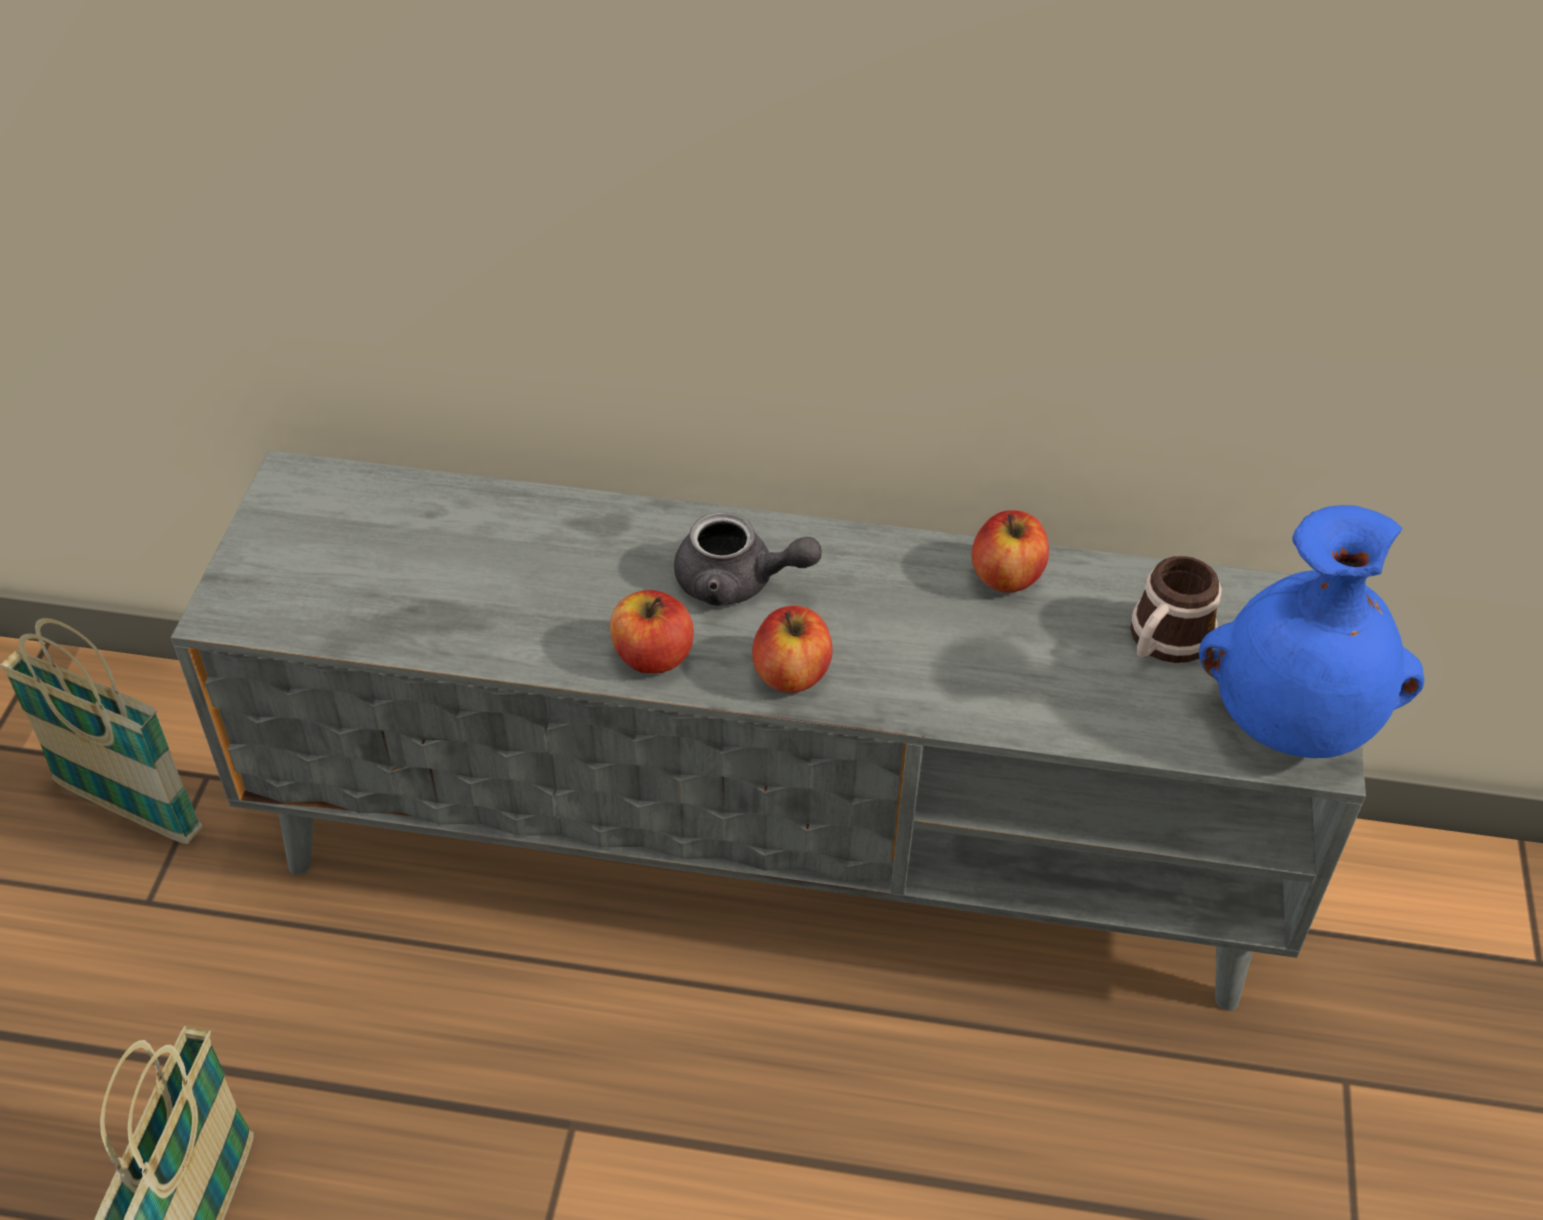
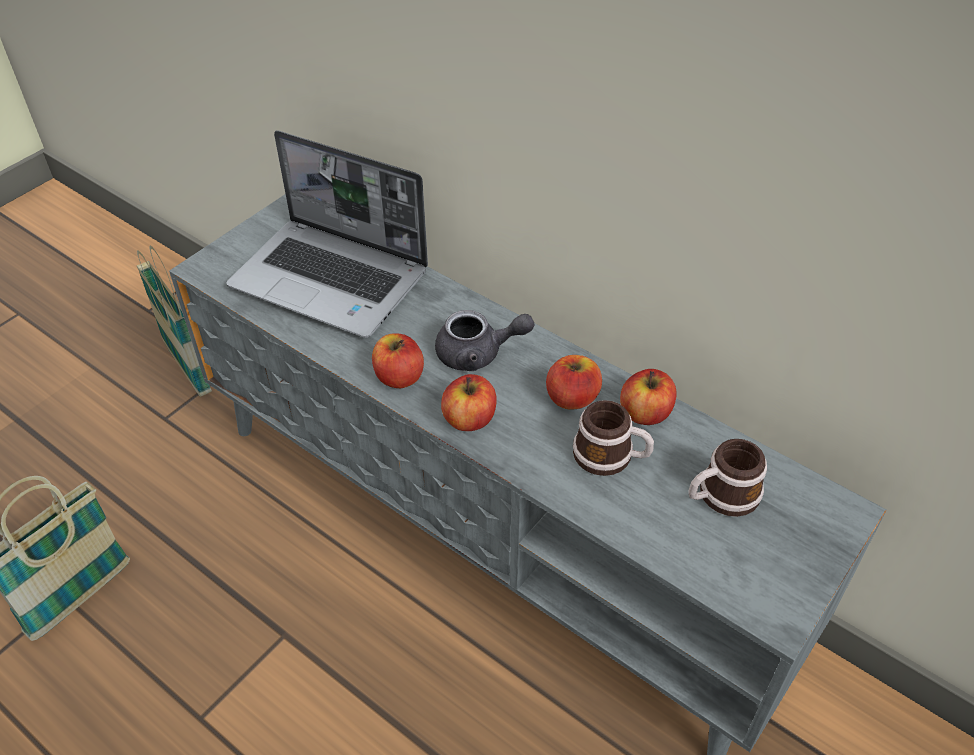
camera: 30 degrees right, 0 degrees up
grey teapot [674,512,822,606] -> grey teapot turned 45 degrees counterclockwise [435,310,534,371]
blue vase [1199,505,1424,758] -> none
none -> laptop [226,130,428,338]
none -> apple [546,355,602,410]
none -> mug [573,400,654,476]

